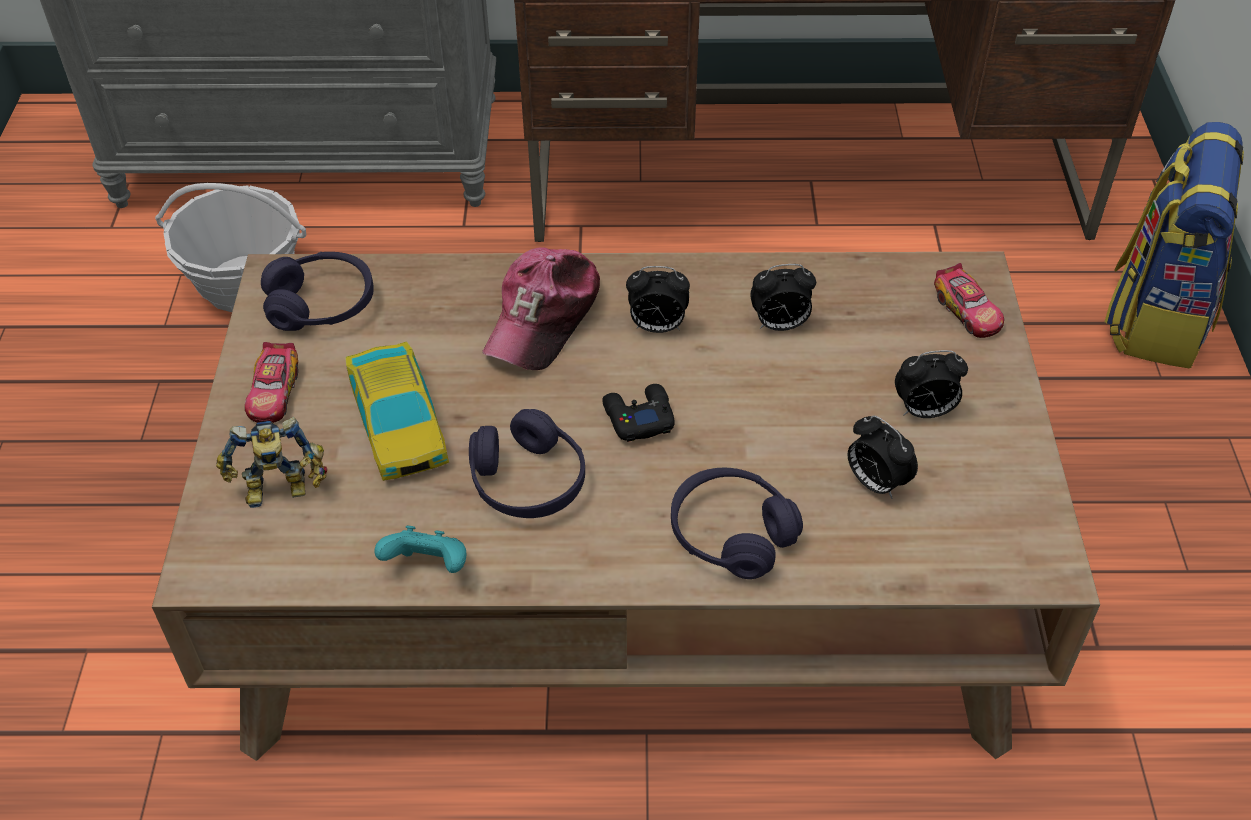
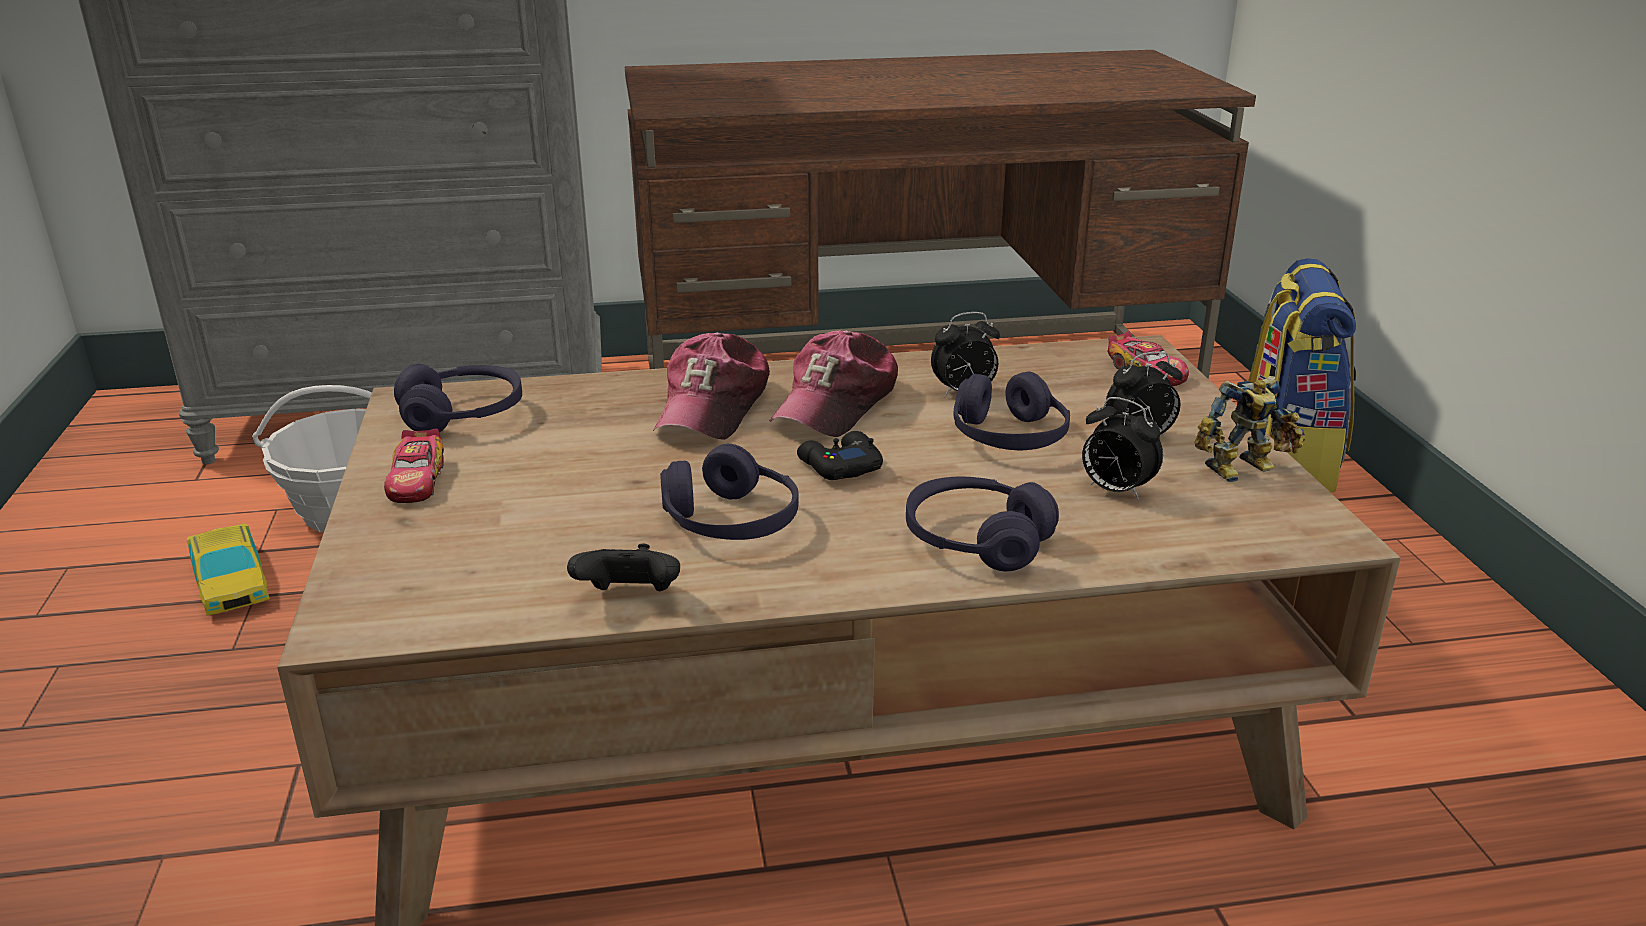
camera: 10 degrees left, 20 degrees down
toy robot [216,417,327,508] -> toy robot moved to [1194,376,1305,482]
toy car [345,342,449,481] -> toy car moved to [187,523,270,616]
turquoise game controller [374,525,466,573] -> black game controller [567,543,680,592]
alarm clock [626,266,690,333] -> cap [769,330,898,437]
none -> purple headphones [954,371,1070,450]

